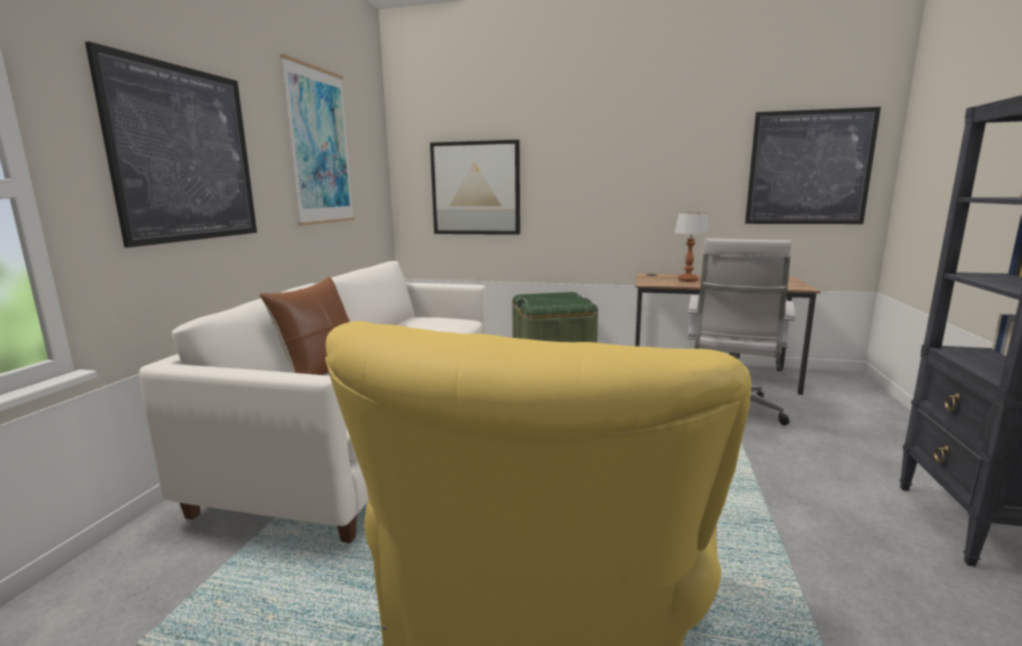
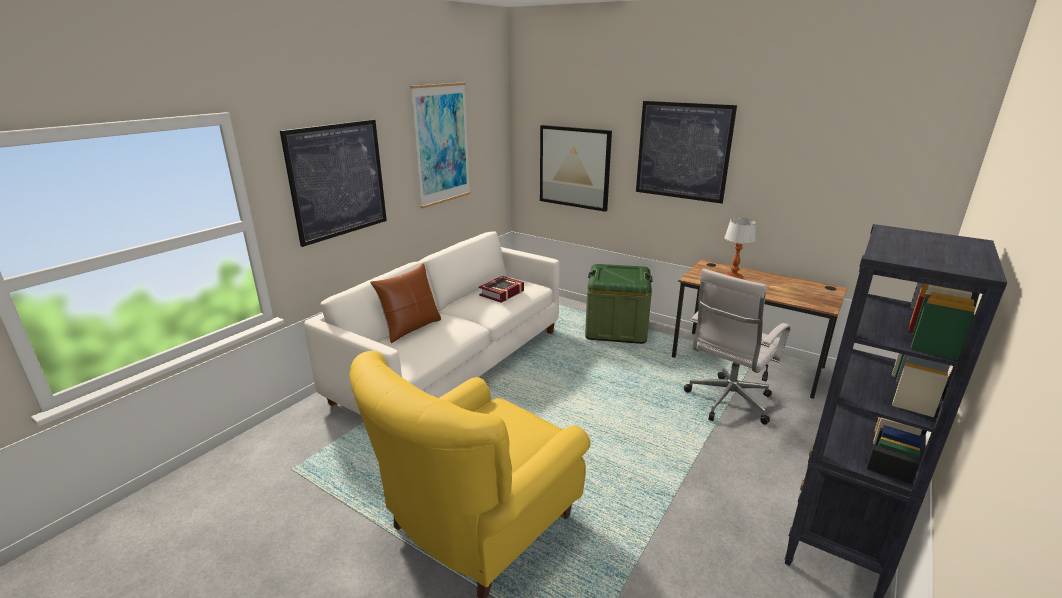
camera: 20 degrees right, 10 degrees up
picture [745,107,881,224] -> picture moved to [636,101,737,204]
none -> book [479,276,524,303]

